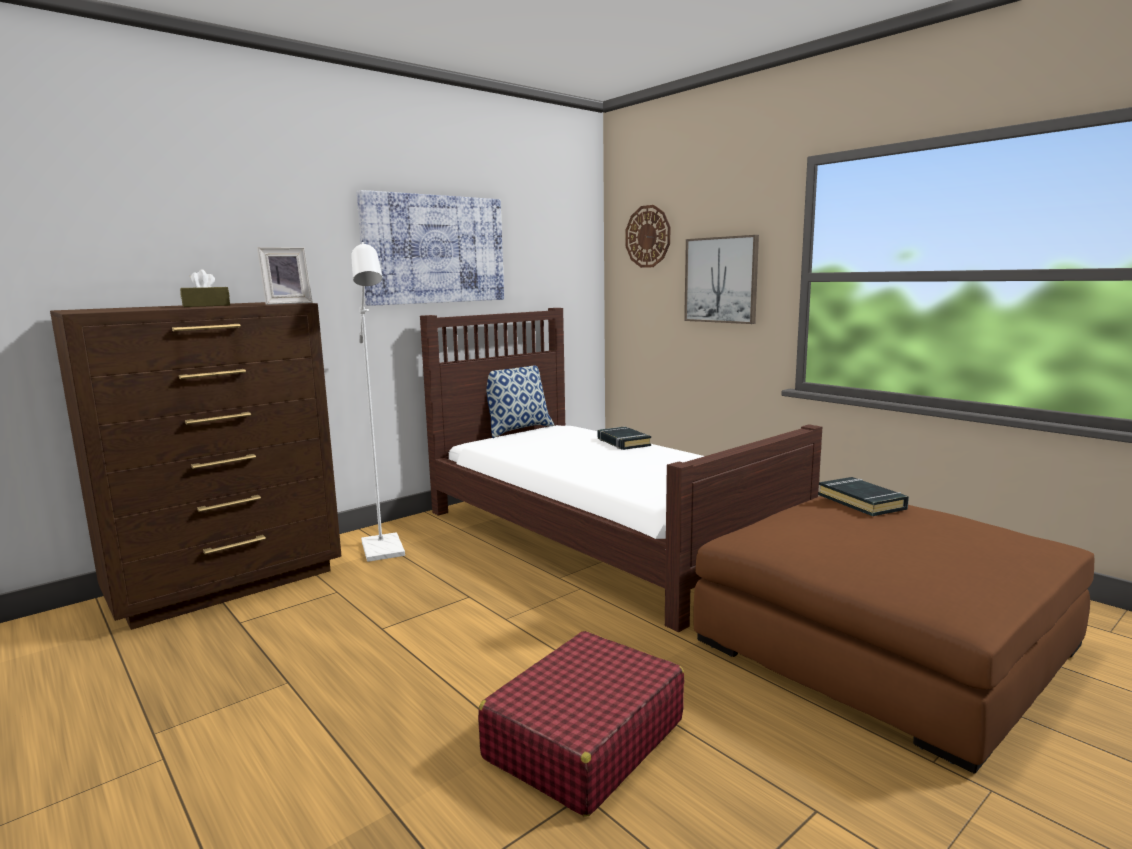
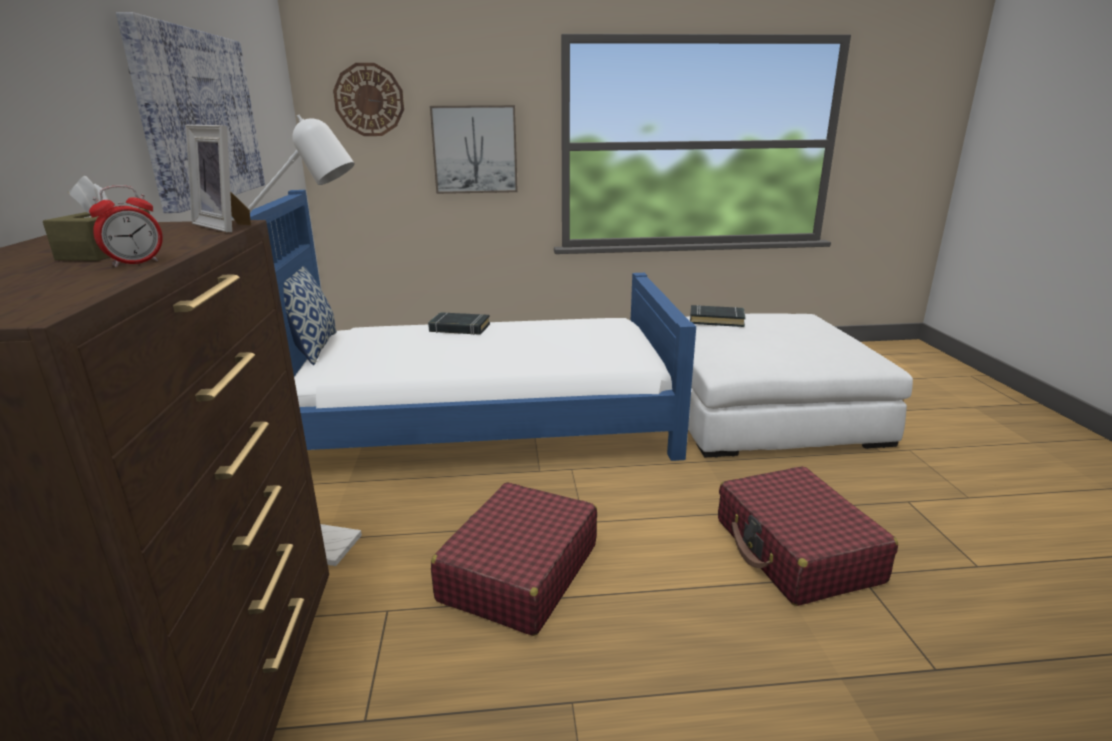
camera: 55 degrees left, 10 degrees up
picture frame [257,247,313,305] -> picture frame turned 135 degrees clockwise [185,125,251,233]
brown bed [420,308,822,633] -> blue bed [250,190,696,461]
brown ottoman [693,496,1094,774] -> white ottoman [686,313,913,458]
none -> alarm clock [89,185,163,267]
none -> red suitcase [431,482,597,636]

